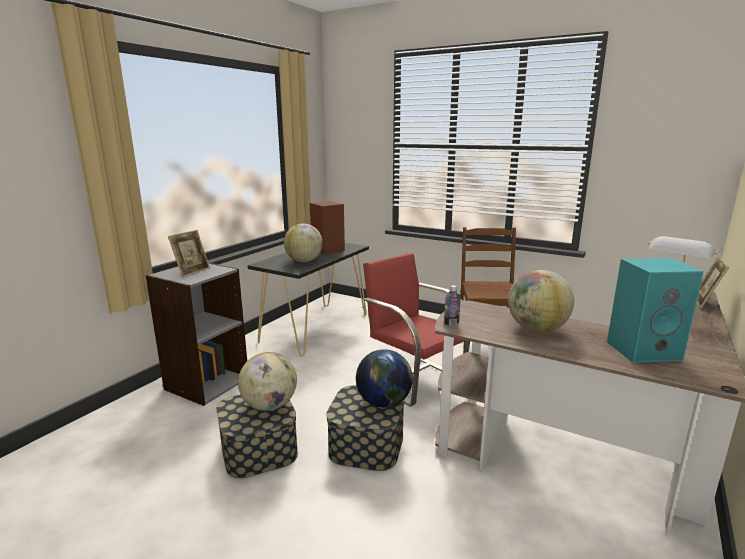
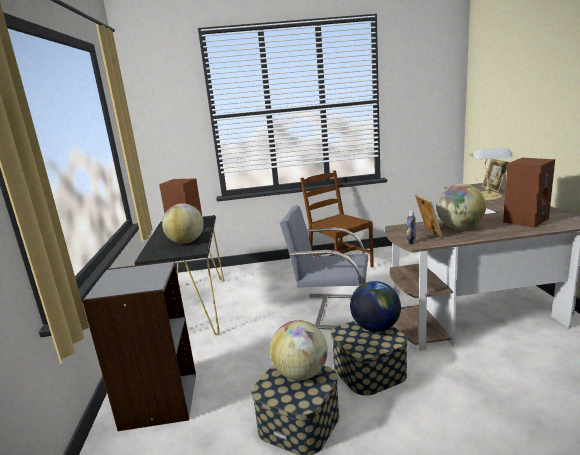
camera: 35 degrees left, 0 degrees up
picture frame [168,230,210,277] -> picture frame moved to [415,195,443,238]
red chair [363,253,470,407] -> grey chair [280,205,368,330]
turquoise speaker [607,258,704,363] -> brown speaker [503,158,555,228]

